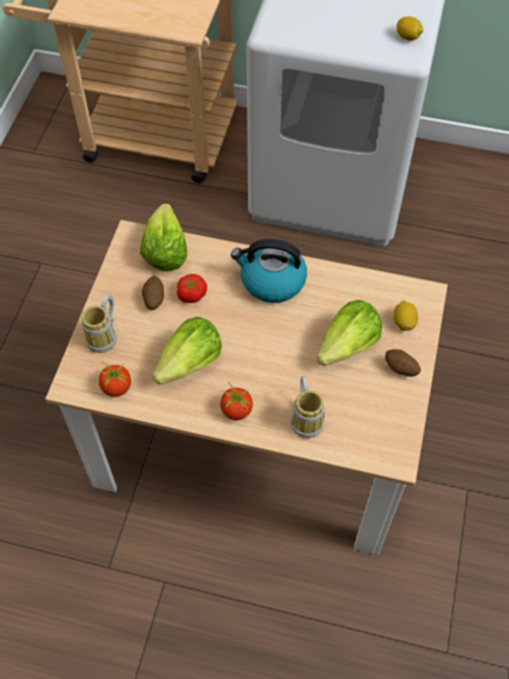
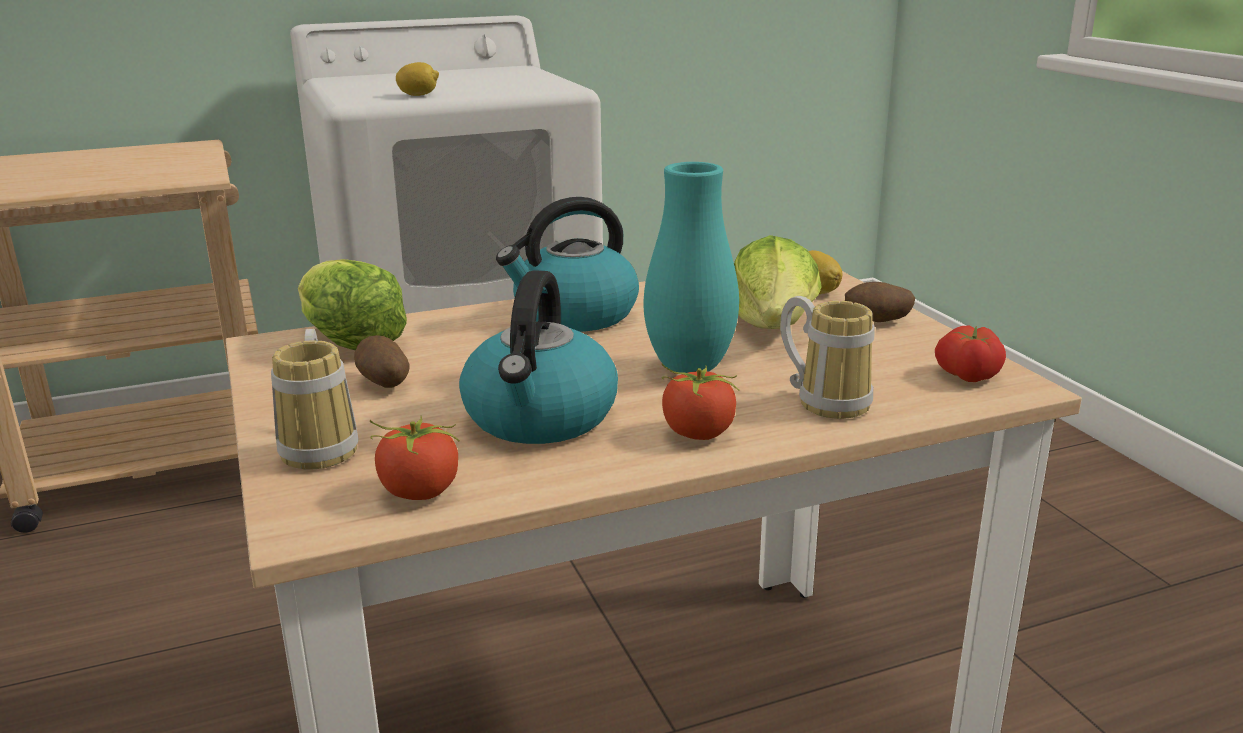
camera: 35 degrees left, 35 degrees down
lettuce [152,317,222,385] -> kettle [459,270,618,444]
tomato [177,274,207,303] -> tomato moved to [935,326,1006,382]
lemon [396,16,424,40] -> lemon moved to [396,62,439,96]
none -> turquoise vase [644,162,739,373]

